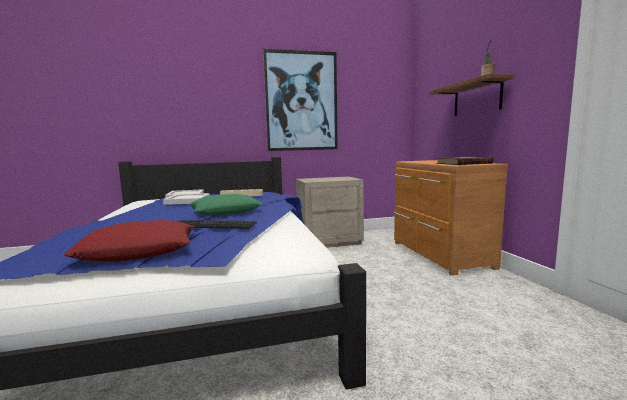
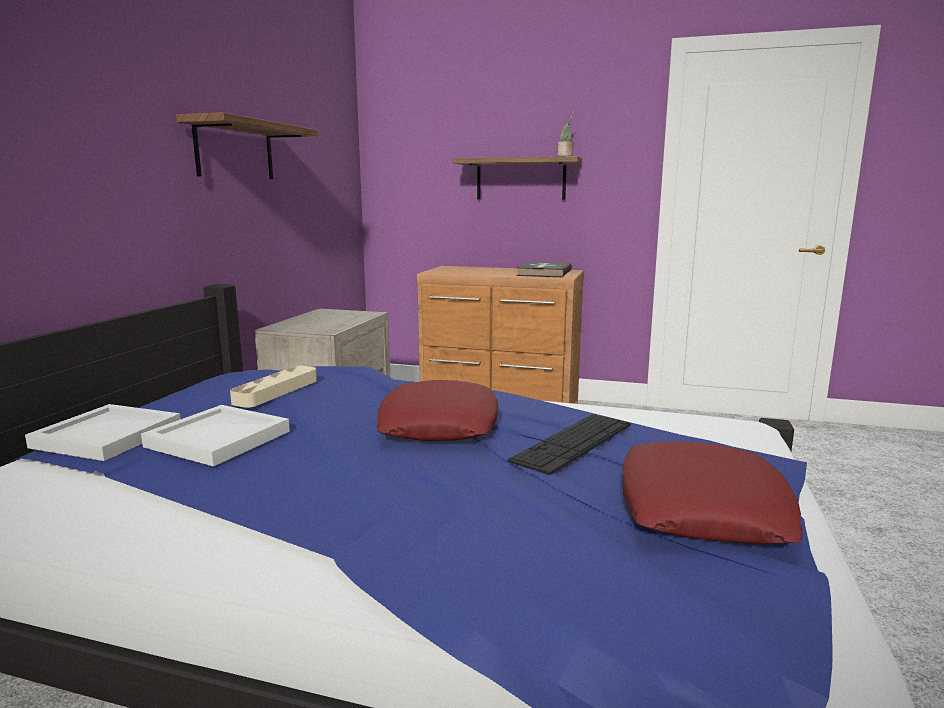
camera: 60 degrees left, 5 degrees up
green pillow [189,194,263,216] -> red pillow [377,380,498,441]
picture [263,49,338,151] -> shelf [176,112,318,179]

